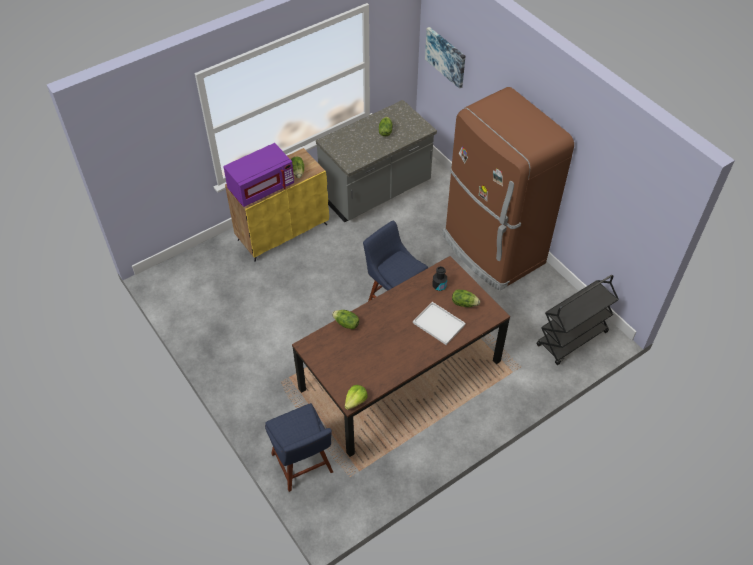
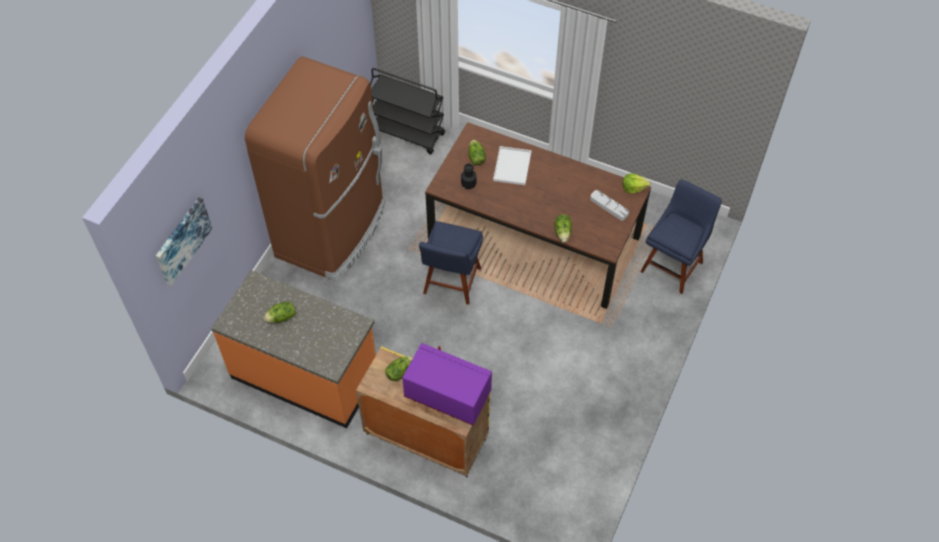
camera: 120 degrees left, 5 degrees up
grey counter [316,100,437,223] -> orange counter [211,270,376,428]
none -> grey tray [590,190,629,221]

